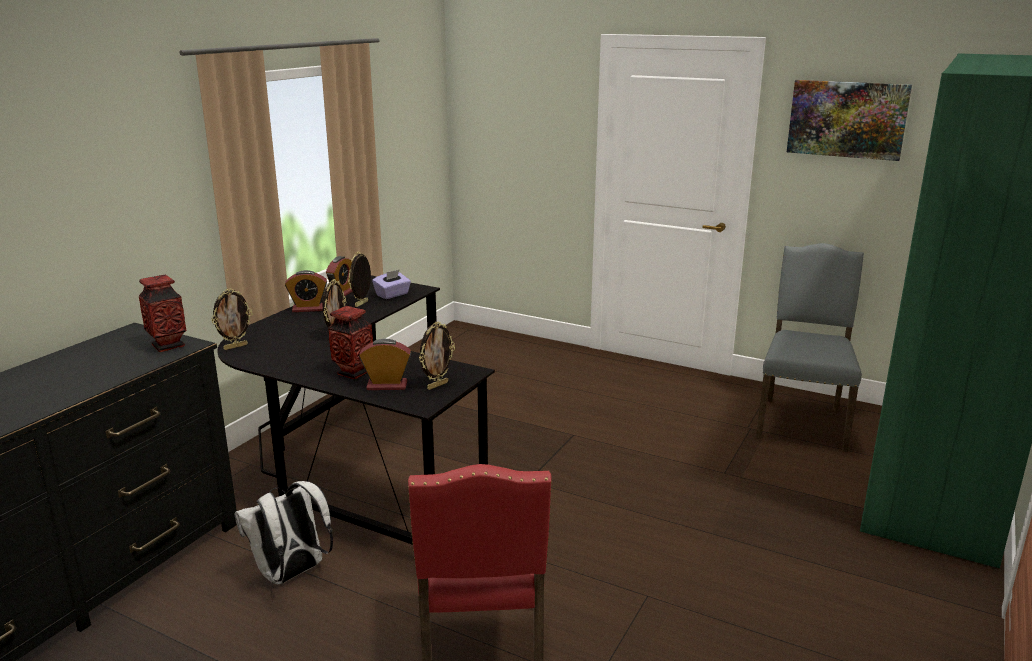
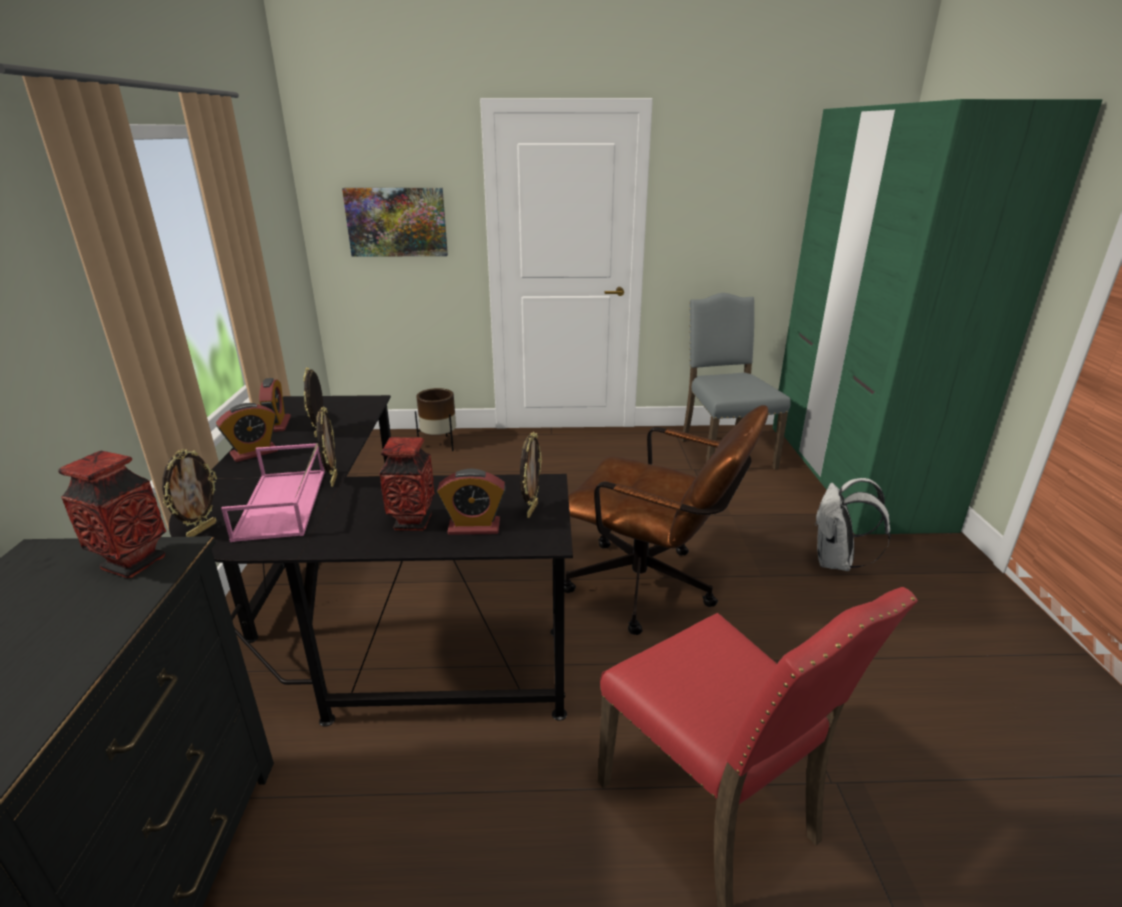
camera: 30 degrees left, 5 degrees up
white backpack [235,481,333,584] -> white backpack moved to [816,478,891,571]
alarm clock [359,339,411,390] -> alarm clock turned 150 degrees counterclockwise [437,469,506,535]
purple tissue box [372,269,411,299] -> none
picture [787,80,912,161] -> picture moved to [342,188,448,257]
none -> pink tray [221,443,325,542]
none -> brown planter [415,388,456,451]
none -> brown office chair [564,405,768,635]

